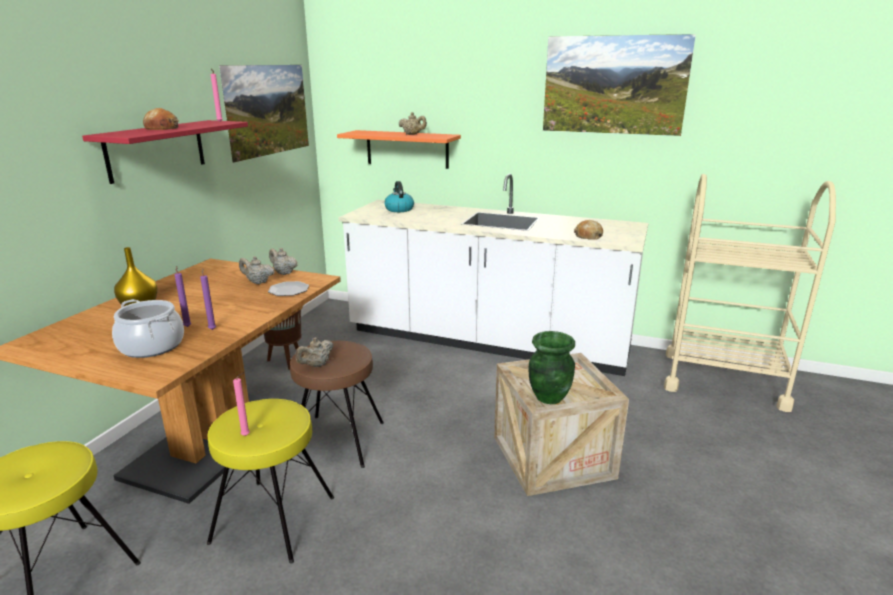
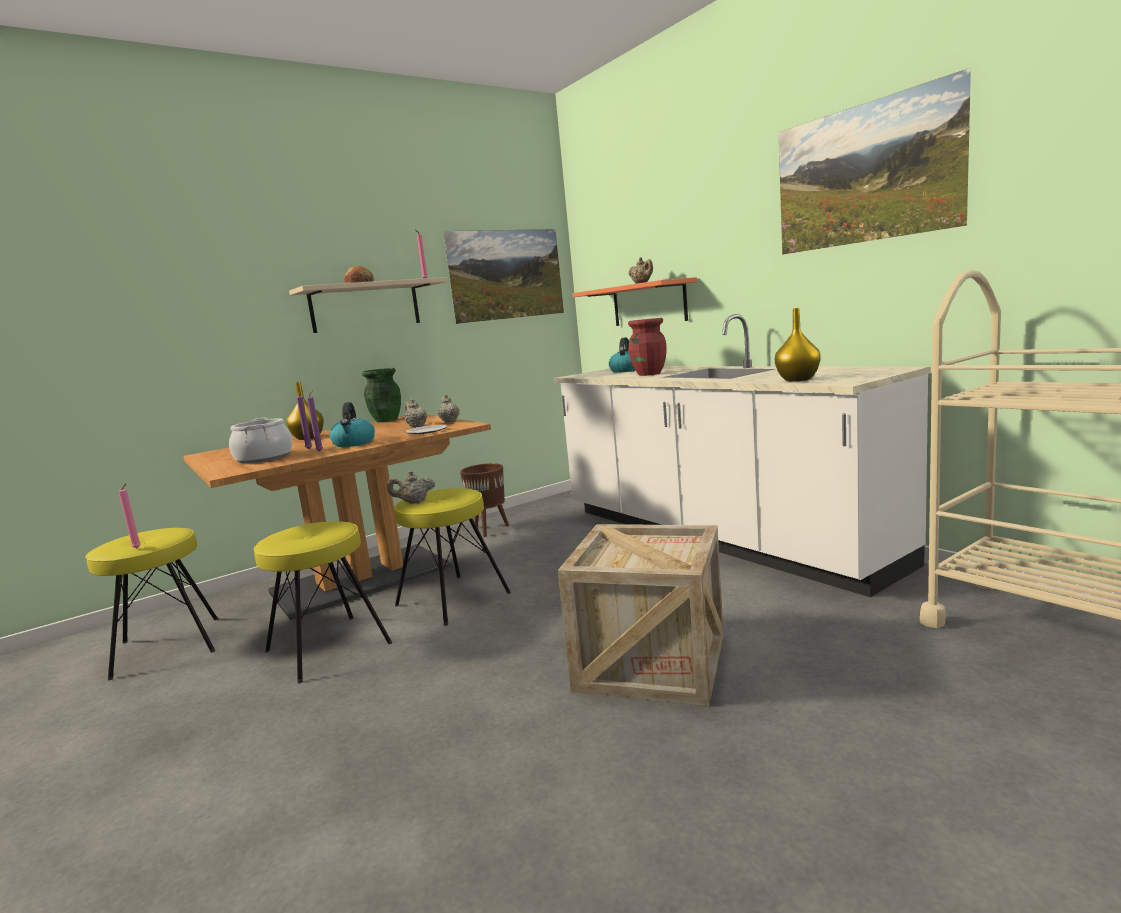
camera: 35 degrees right, 10 degrees down
red shelf [82,120,248,184] -> beige shelf [289,277,448,333]
pink candle [233,372,250,436] -> pink candle moved to [118,484,141,548]
brown stool [288,341,384,468] -> yellow stool [394,488,511,626]
green vase [528,331,575,404] -> green vase moved to [362,368,401,422]
bread [574,220,603,240] -> yellow vase [775,308,821,381]
none -> kettle [329,402,375,447]
none -> red vase [628,318,667,376]

